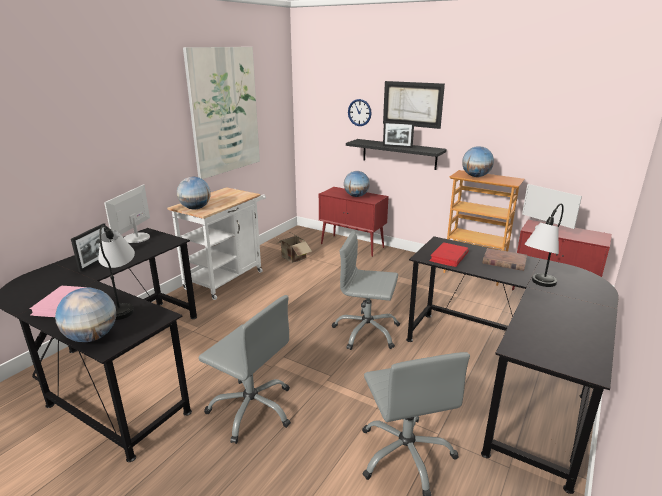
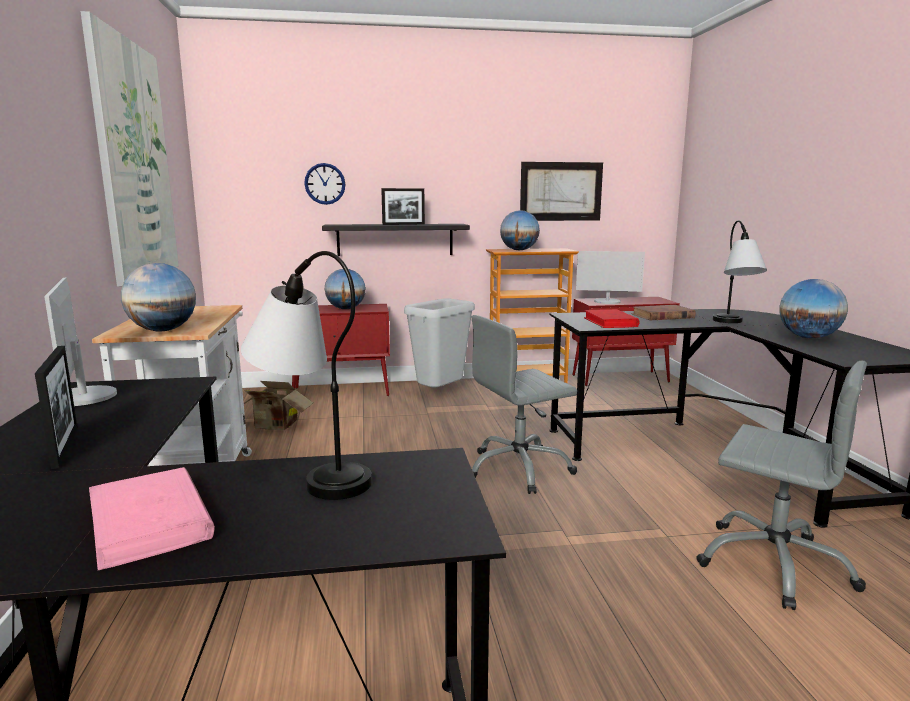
camera: 40 degrees left, 10 degrees down
globe [55,288,116,342] -> globe moved to [779,279,848,339]
grey office chair [199,295,291,444] -> none
picture [383,81,445,129] -> picture moved to [520,162,603,221]
none -> grey trash can [404,298,475,387]

